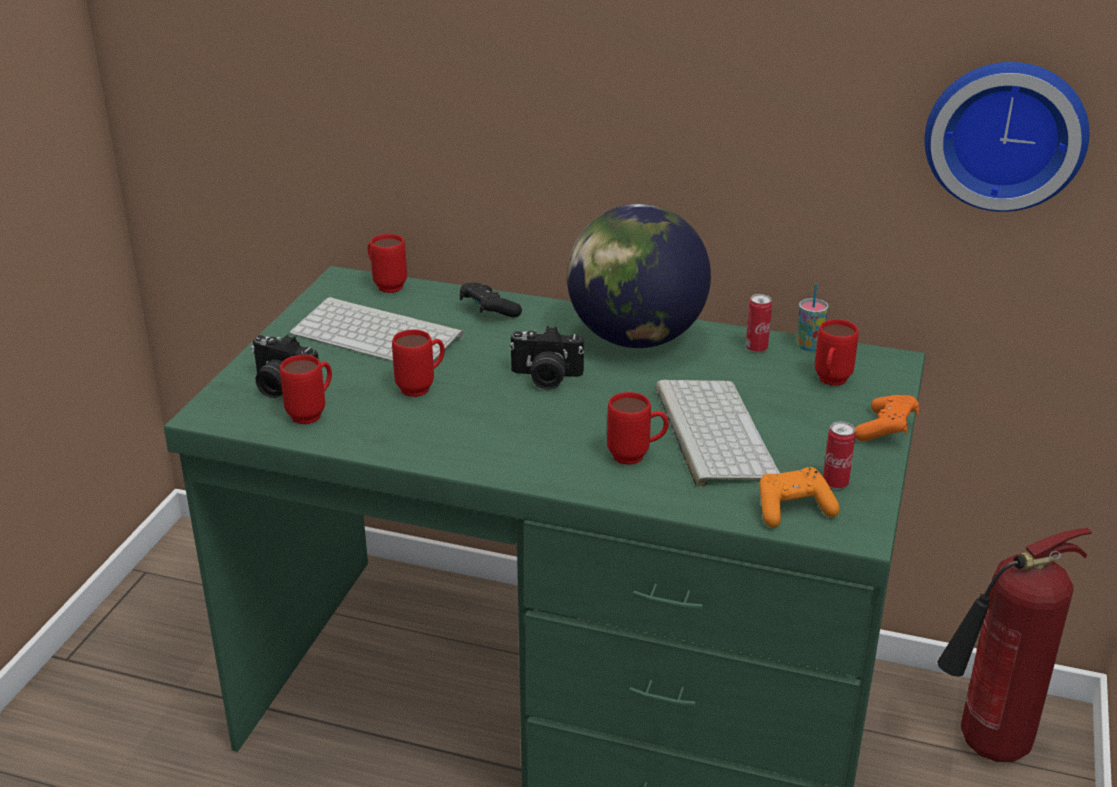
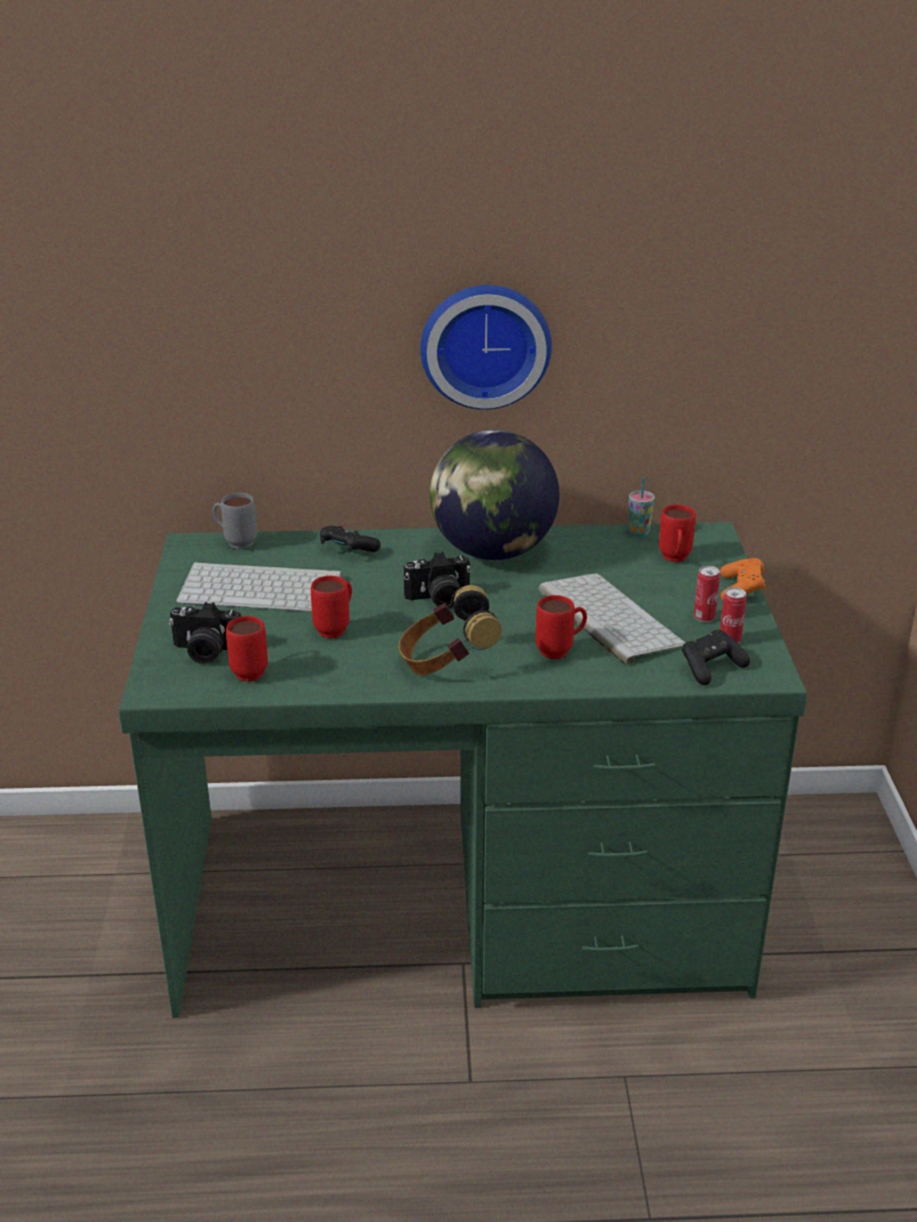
camera: 20 degrees left, 0 degrees up
red mug [368,234,407,293] -> grey mug [213,493,257,550]
can [746,294,772,353] -> can moved to [694,566,720,622]
orange game controller [760,467,840,528] -> black game controller [682,630,750,685]
wall clock [924,62,1089,212] -> wall clock moved to [420,285,552,410]
fire extinguisher [937,528,1092,762] -> none
none -> headphones [398,585,502,675]

